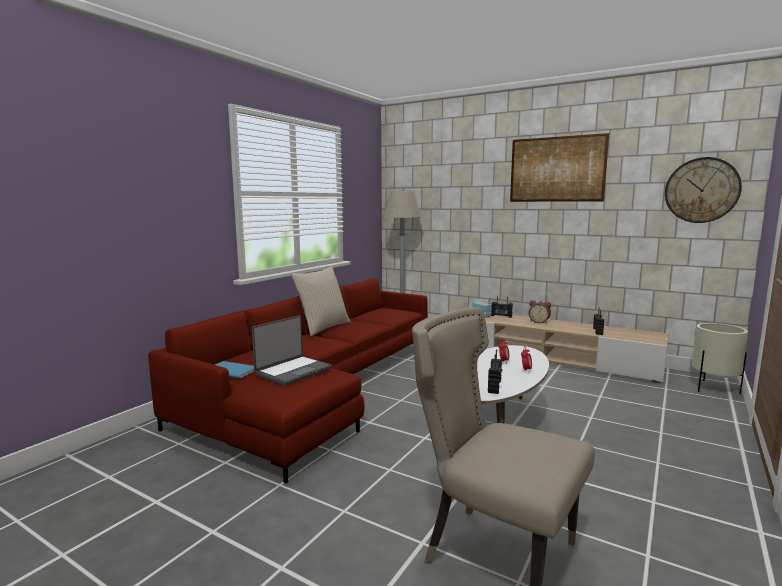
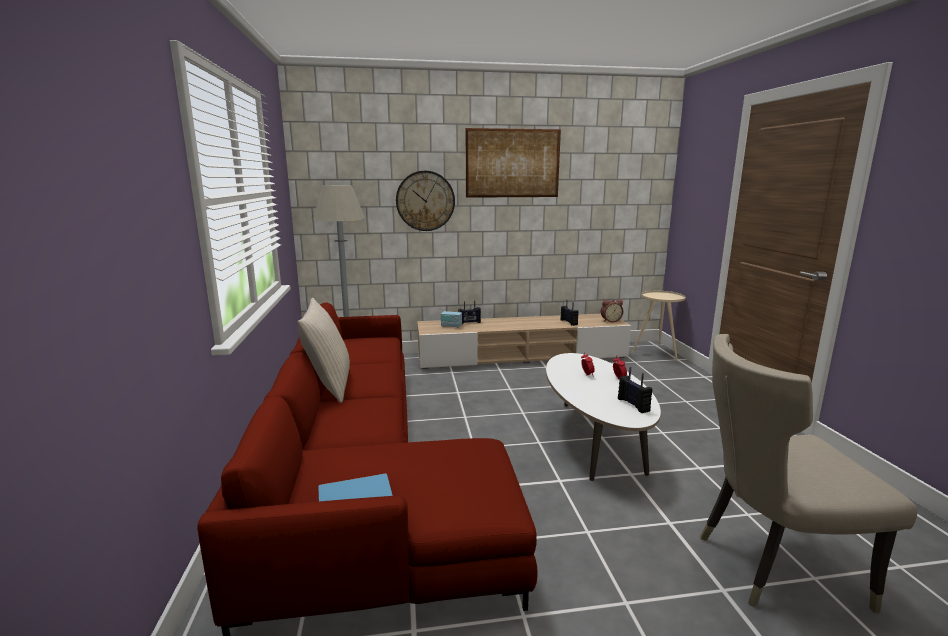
camera: 40 degrees left, 5 degrees up
laptop [252,315,332,386] -> none
alarm clock [529,300,551,323] -> alarm clock moved to [601,299,623,322]
wall clock [665,157,742,223] -> wall clock moved to [396,171,455,231]
beige planter [692,323,748,394] -> beige side table [632,291,686,362]

